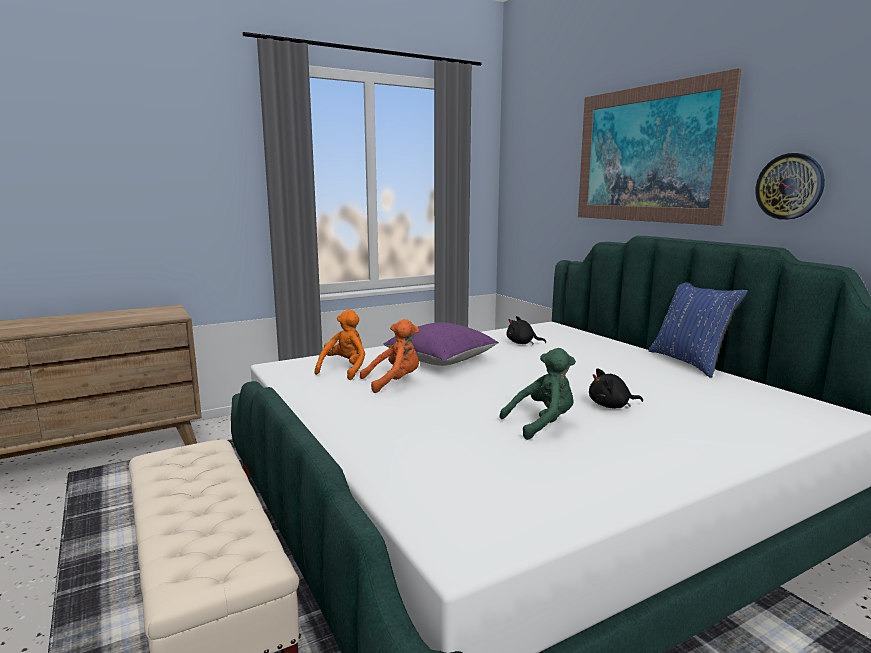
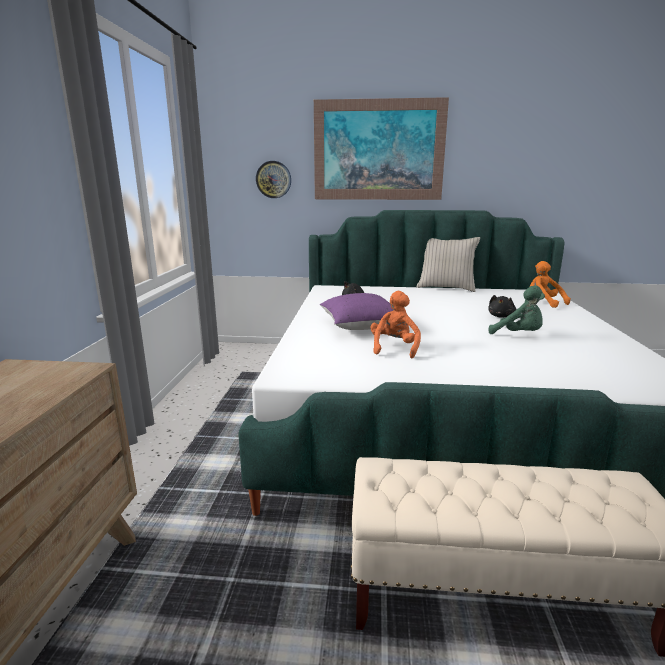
camera: 55 degrees left, 5 degrees up
orange plush toy [315,309,365,380] -> orange plush toy moved to [530,261,571,308]
green plush toy [500,348,576,440] -> green plush toy turned 120 degrees clockwise [489,285,545,334]
blue pillow [648,282,748,378] -> beige pillow [417,237,480,292]
wall clock [755,153,825,220] -> wall clock moved to [256,161,291,198]

